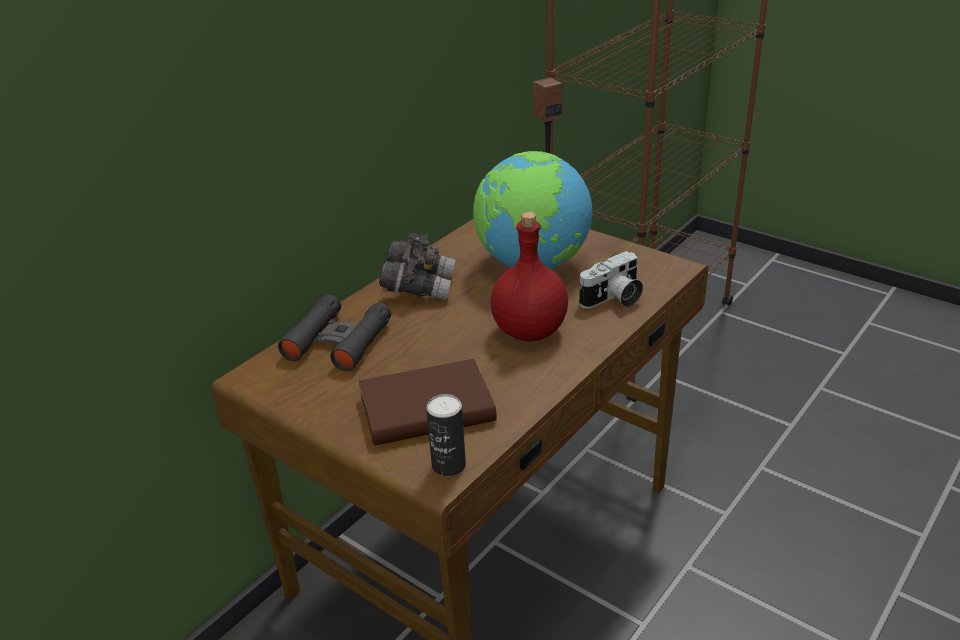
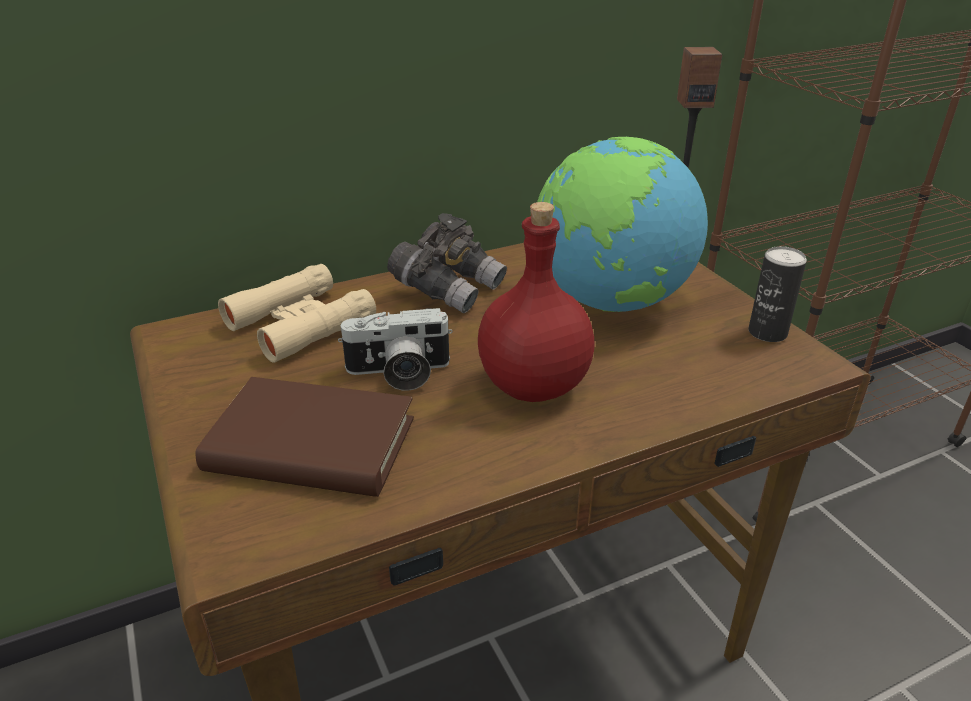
camera: 25 degrees right, 0 degrees up
black binoculars [278,294,391,371] -> beige binoculars [218,264,376,363]
can [426,394,466,476] -> can moved to [748,246,807,342]
camera [579,251,643,308] -> camera moved to [338,308,453,391]

